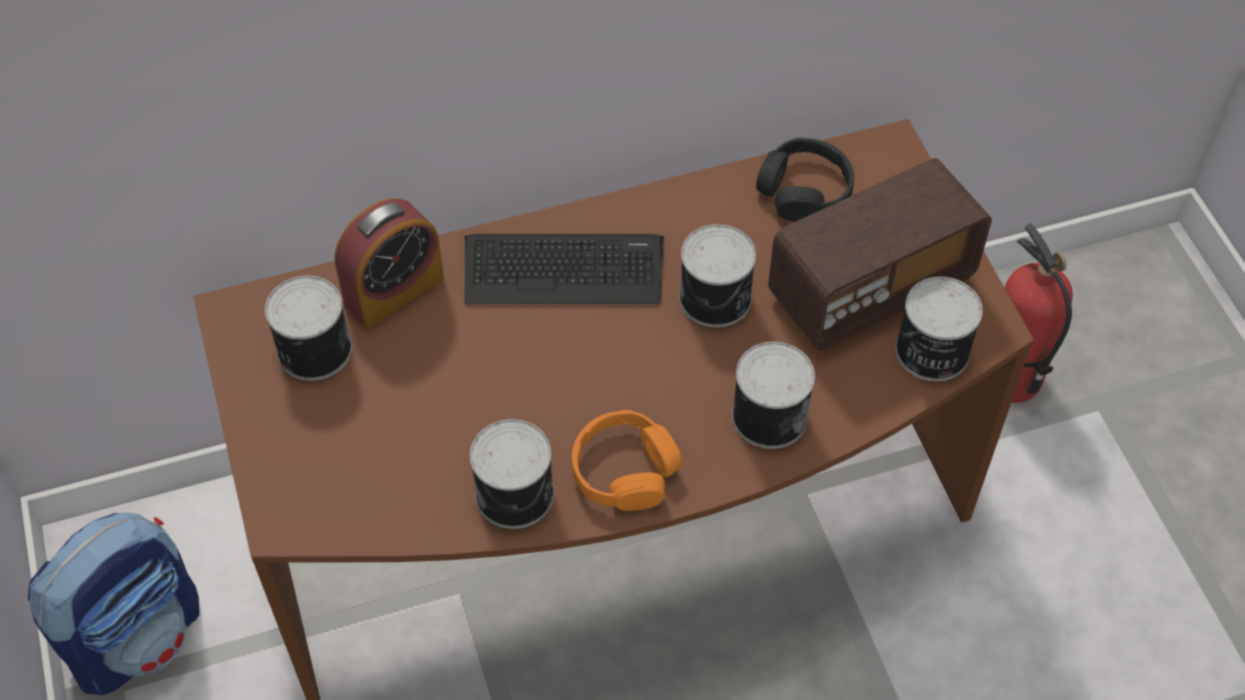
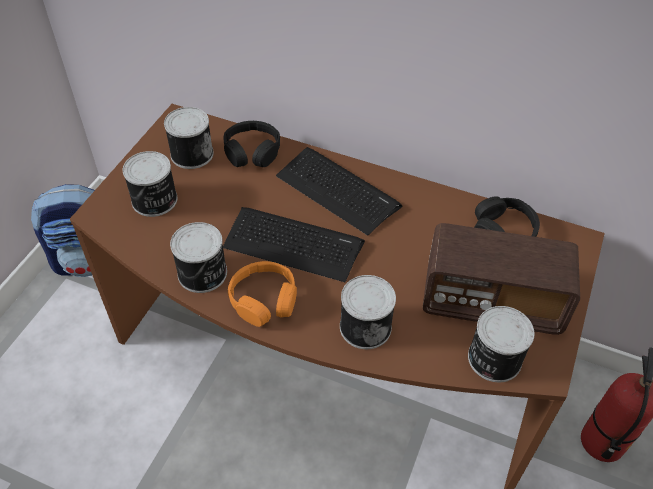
camera: 40 degrees right, 5 degrees down
alarm clock [335,198,444,329] -> black headphones [224,121,280,167]
can [679,224,756,328] -> can moved to [123,151,177,217]
none -> keyboard [223,207,365,282]

